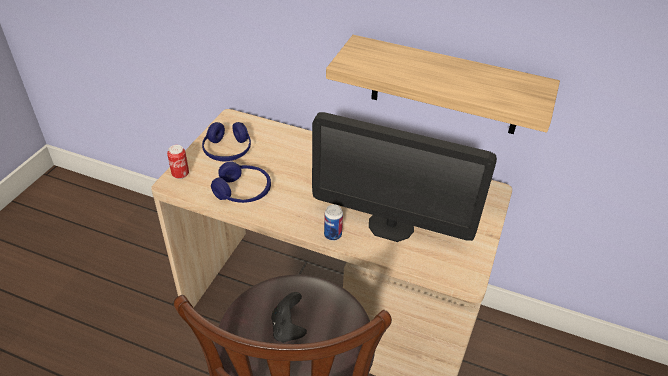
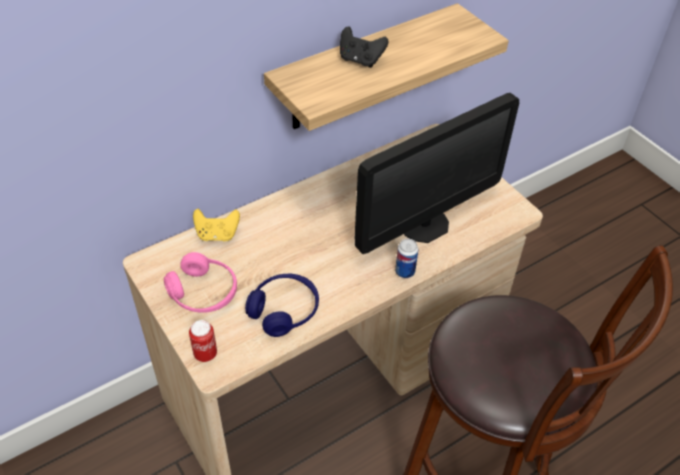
camera: 55 degrees left, 5 degrees up
blue headphones [202,122,251,162] -> pink headphones [164,252,237,313]
black game controller [272,292,307,343] -> black game controller moved to [340,26,389,68]
none -> yellow game controller [193,209,240,242]

